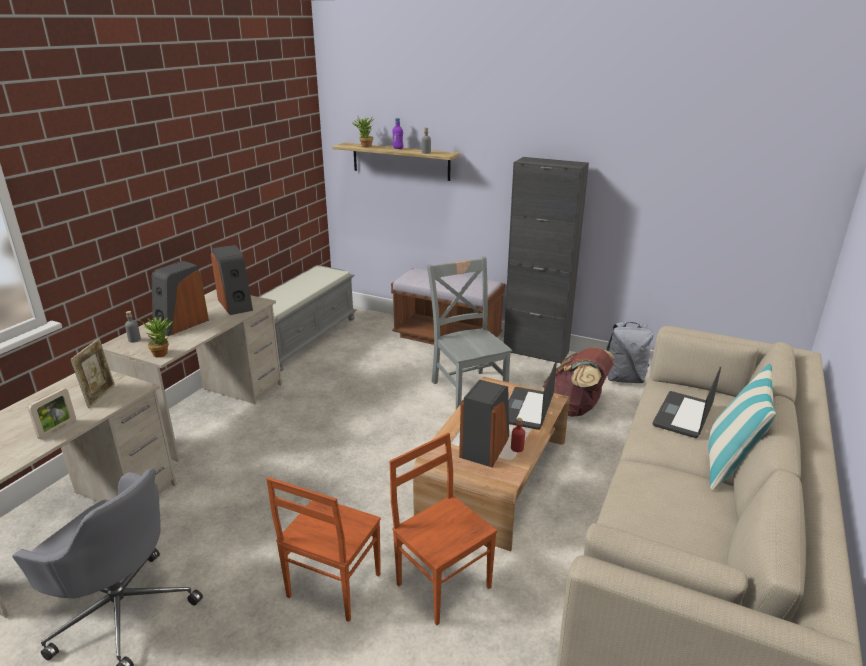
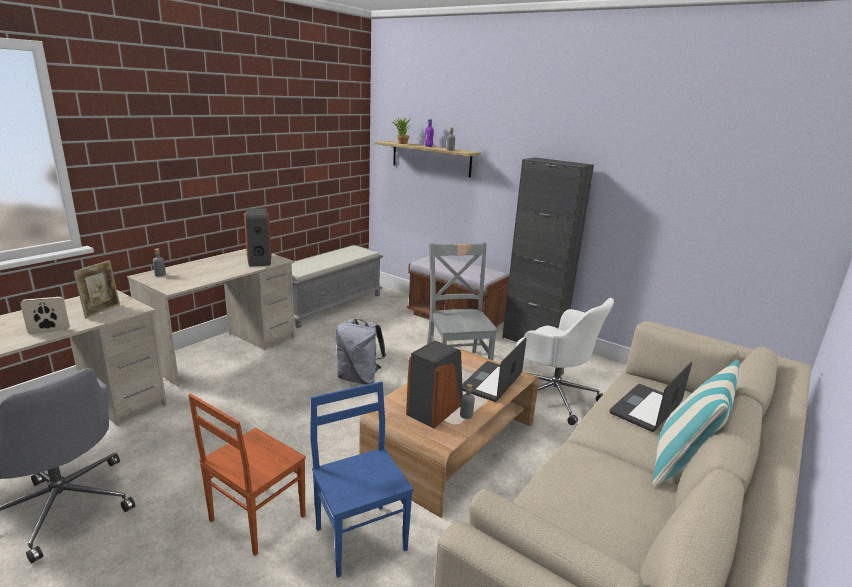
camera: 10 degrees right, 5 degrees down
picture frame [28,388,76,440] -> picture frame turned 150 degrees counterclockwise [20,297,70,334]
potted plant [138,316,173,357] -> none
speaker [152,261,209,336] -> none
brown chair [389,433,497,626] -> blue chair [311,381,414,578]
red bottle [511,418,525,452] -> grey bottle [460,384,475,419]
brown backpack [543,347,614,417] -> white office chair [516,298,614,425]
grey backpack [606,322,653,383] -> grey backpack moved to [336,319,386,385]

